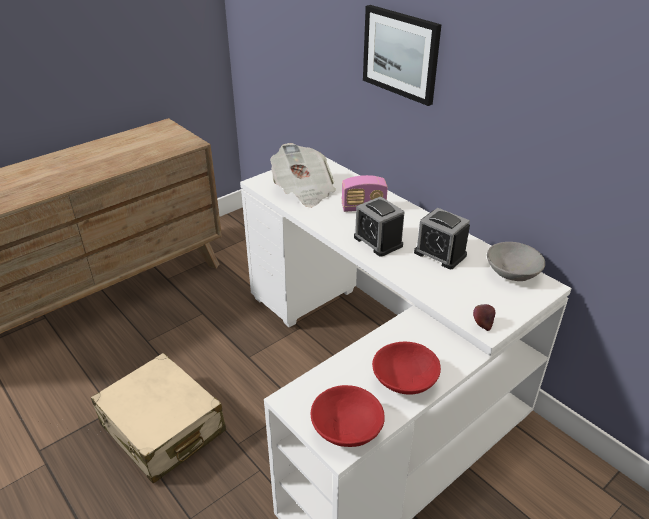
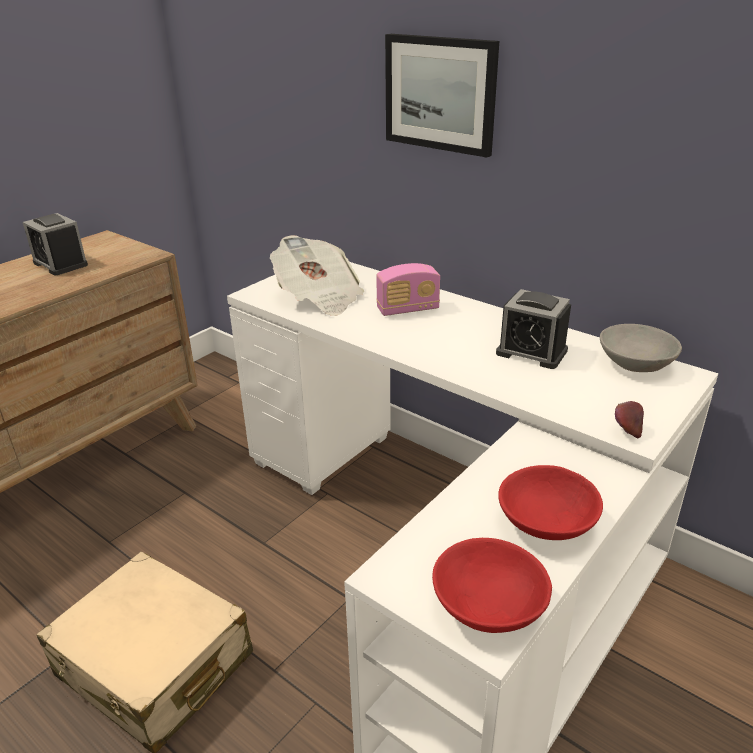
camera: 10 degrees left, 5 degrees down
alarm clock [354,196,405,257] -> alarm clock moved to [23,213,88,275]

